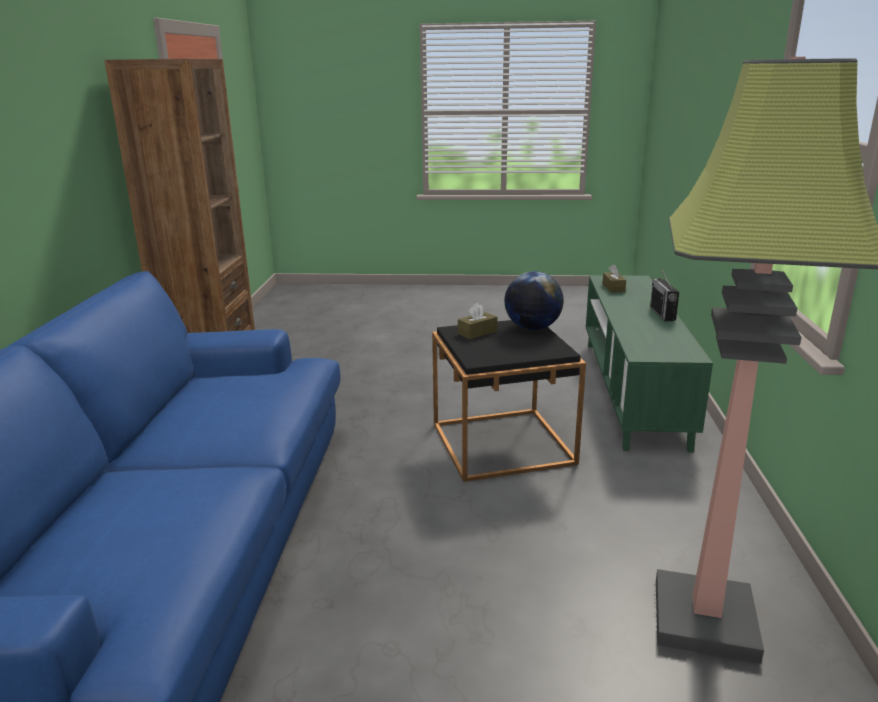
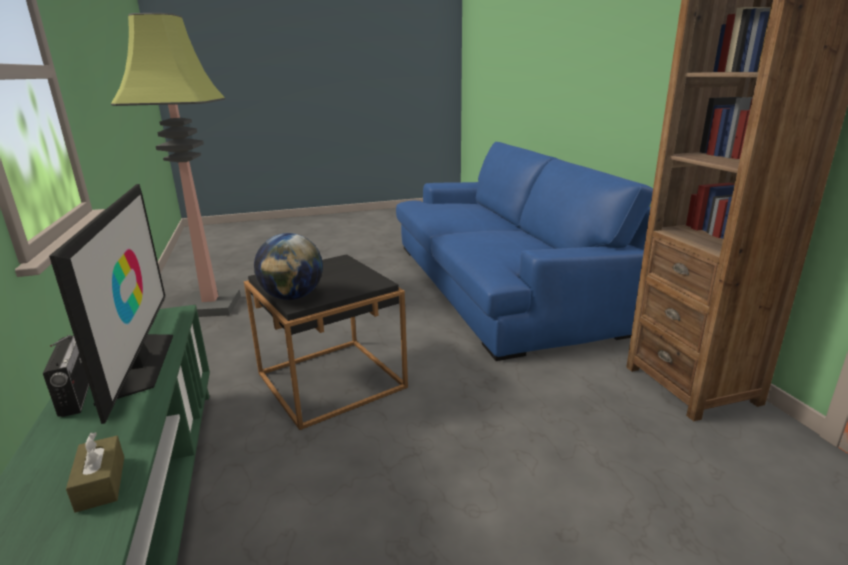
camera: 160 degrees right, 0 degrees up
brown tissue box [458,303,497,339] -> none
none -> television [49,184,173,424]

